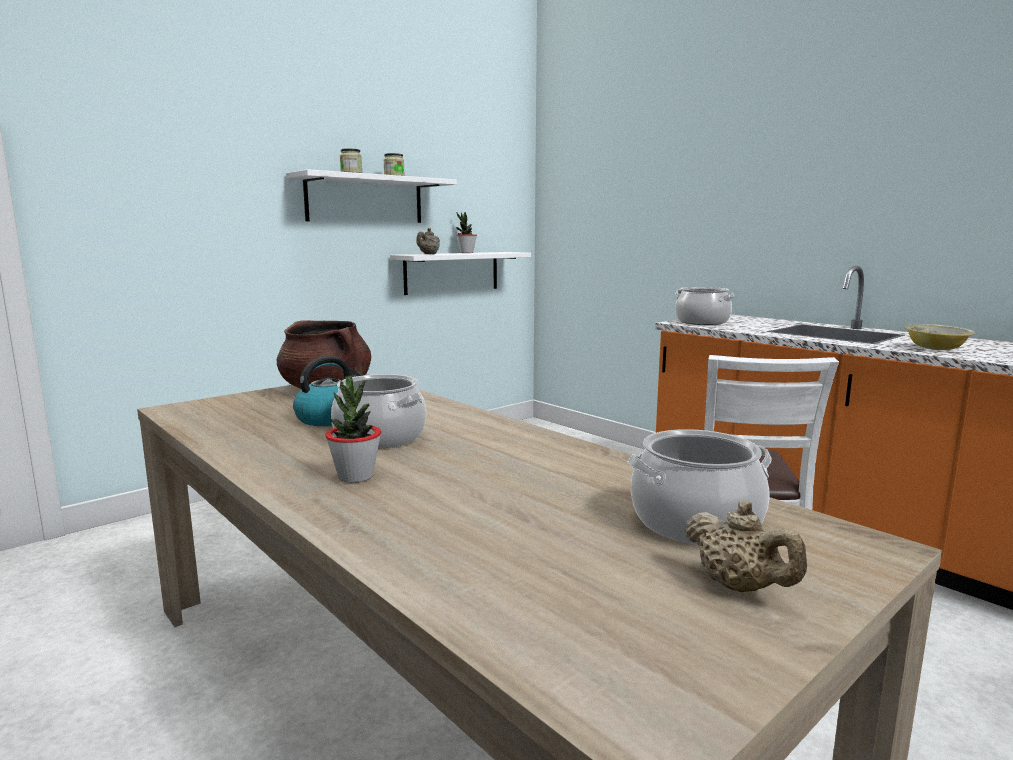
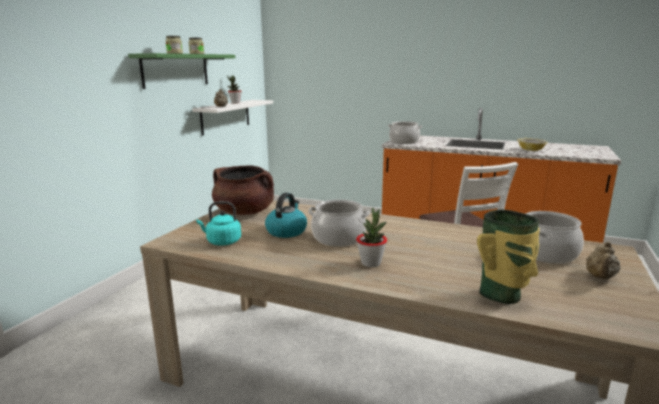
camera: 25 degrees left, 5 degrees up
white shelf [286,169,457,223] -> green shelf [128,53,235,89]
beige teapot [684,500,807,592] -> beige teapot turned 90 degrees clockwise [586,242,621,279]
none -> turquoise kettle [196,201,241,246]
none -> vase [477,210,540,304]

